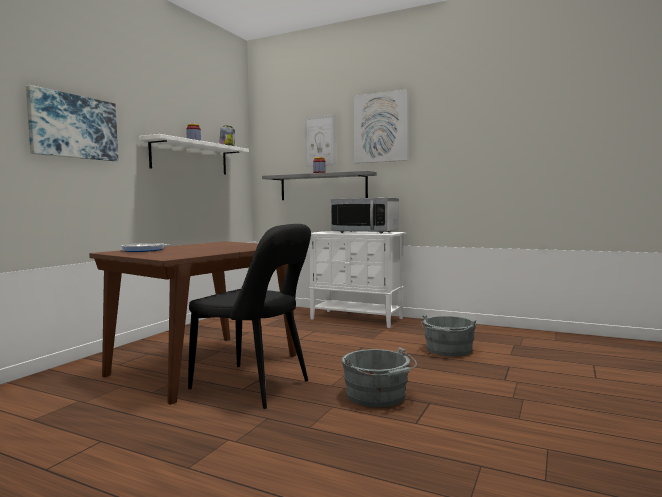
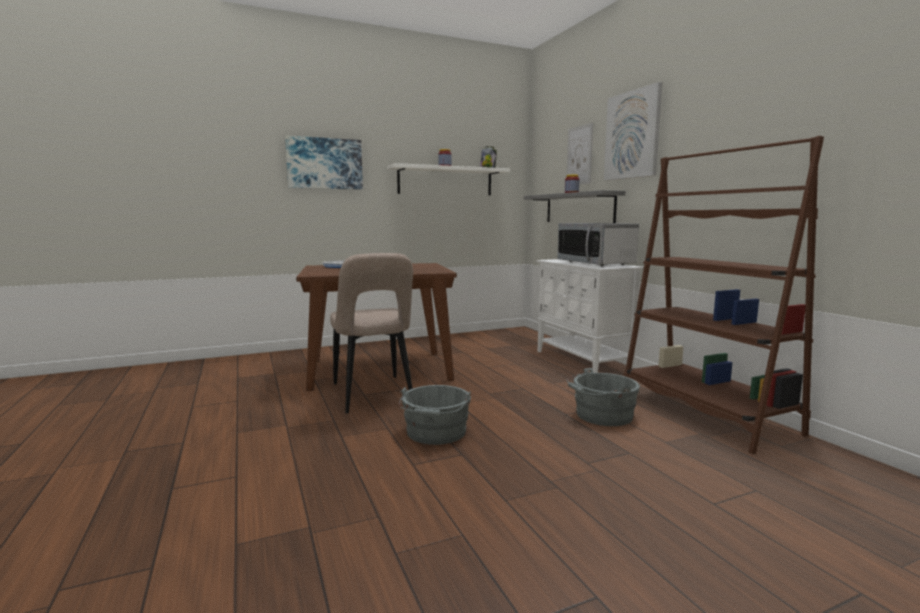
camera: 40 degrees right, 5 degrees up
black chair [188,224,311,409] -> beige chair [330,253,413,413]
none -> brown bookcase [623,136,824,454]

